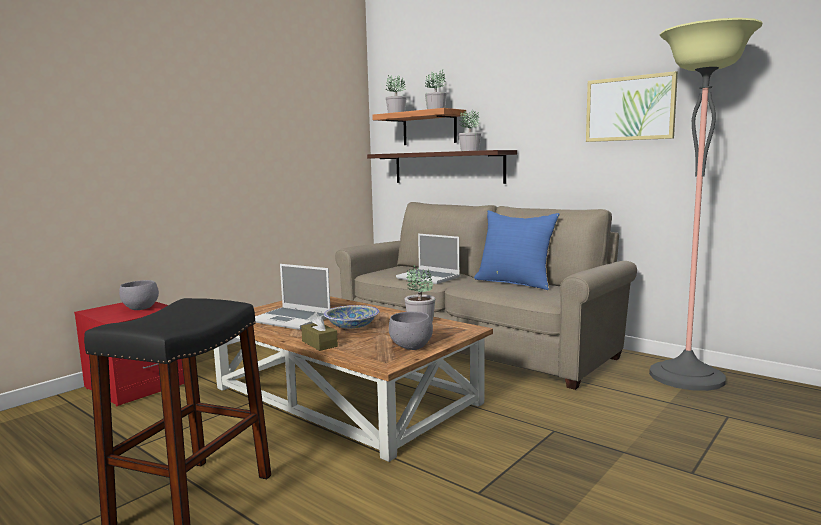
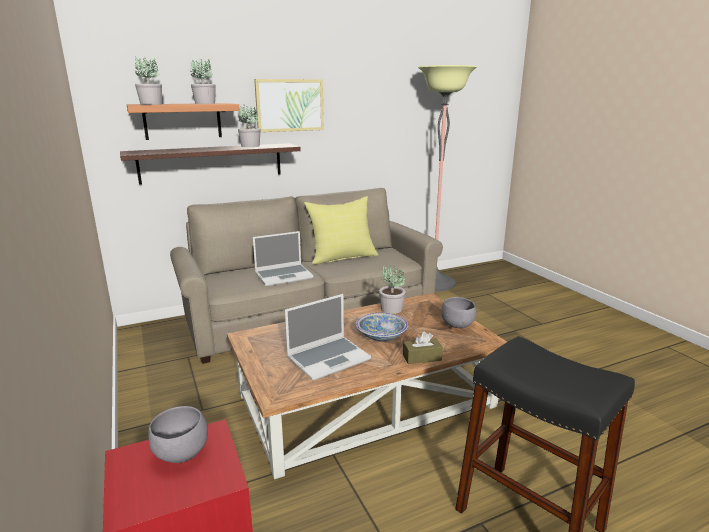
camera: 65 degrees left, 10 degrees up
blue pillow [474,210,560,290] -> yellow pillow [304,196,378,264]
picture [586,71,678,142] -> picture moved to [254,79,324,132]

